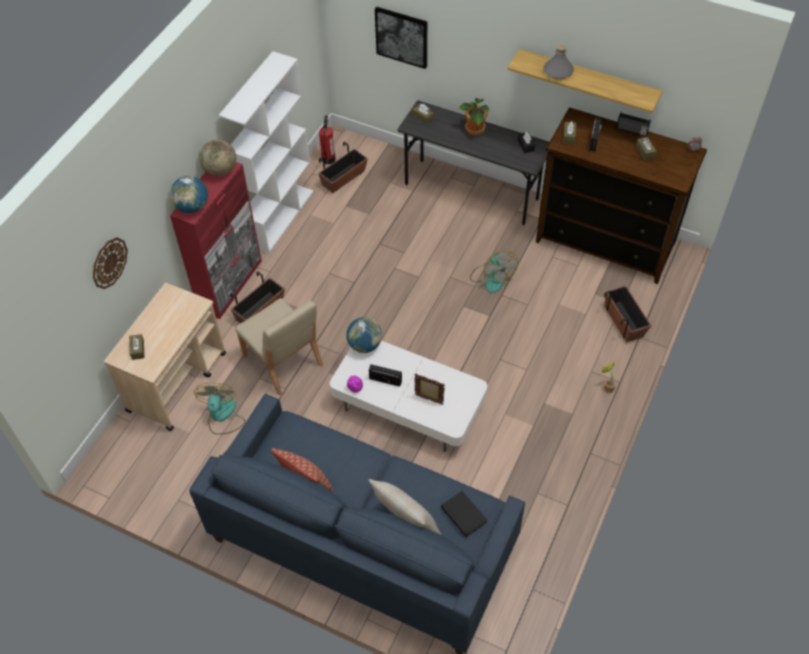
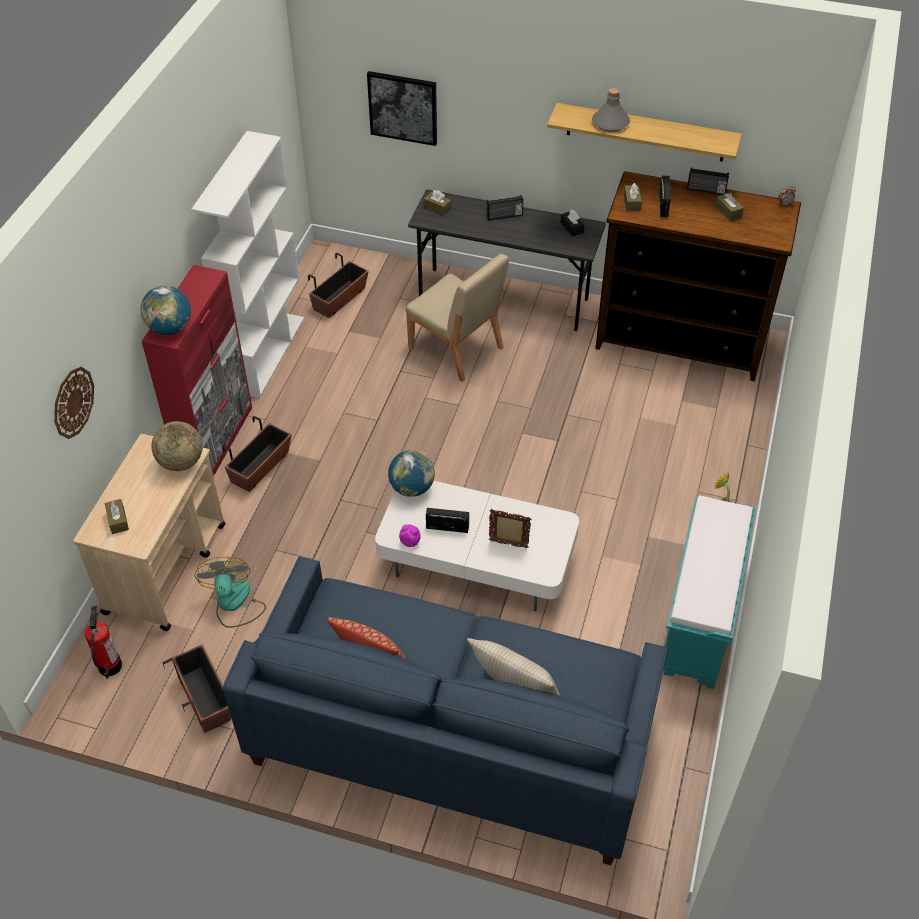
camera: 10 degrees left, 5 degrees down
globe [199,139,236,176] -> globe moved to [151,421,203,471]
beige chair [236,298,323,395] -> beige chair moved to [406,254,509,382]
fire extinguisher [319,115,336,165] -> fire extinguisher moved to [85,606,122,679]
black book [441,491,487,537] -> none
potted plant [459,98,489,136] -> radio [487,195,524,220]
fan [470,251,518,293] -> none
planter [604,286,651,342] -> planter moved to [162,644,231,733]
none -> turquoise bench [662,496,756,689]

